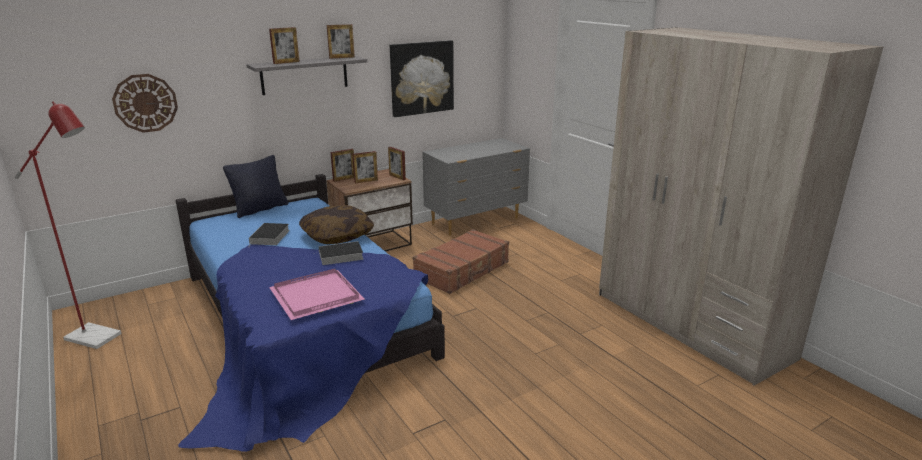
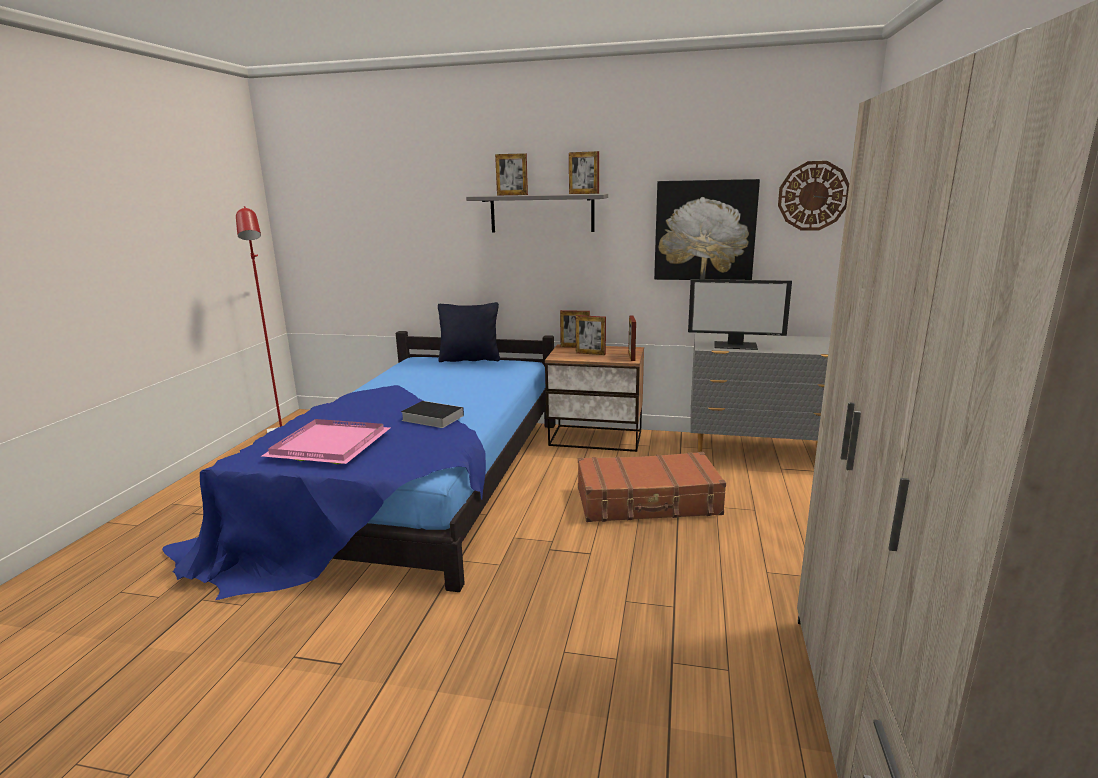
camera: 45 degrees right, 5 degrees down
wall clock [112,74,178,133] -> wall clock moved to [778,161,849,231]
book [249,223,290,247] -> none
pillow [299,205,374,244] -> none
none -> monitor [688,279,792,350]

